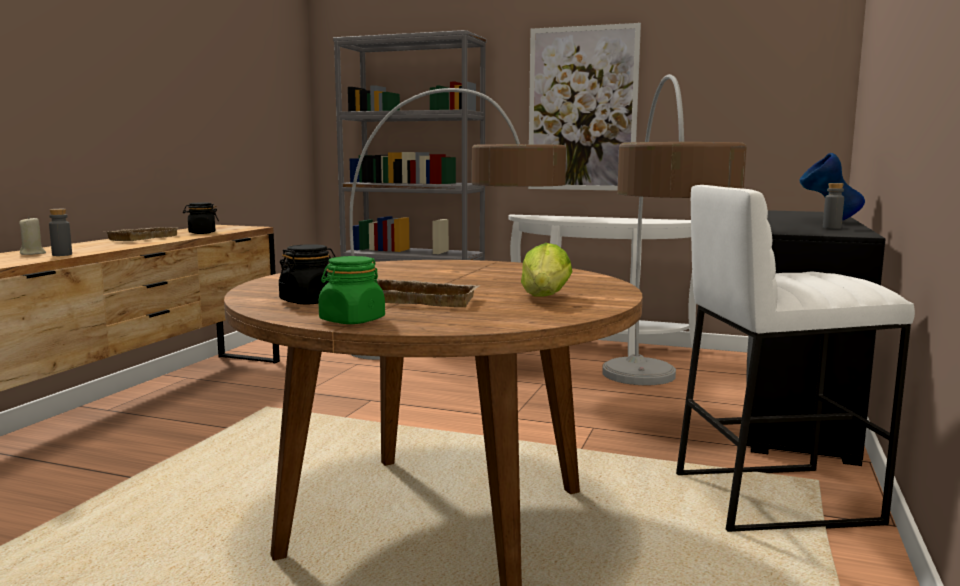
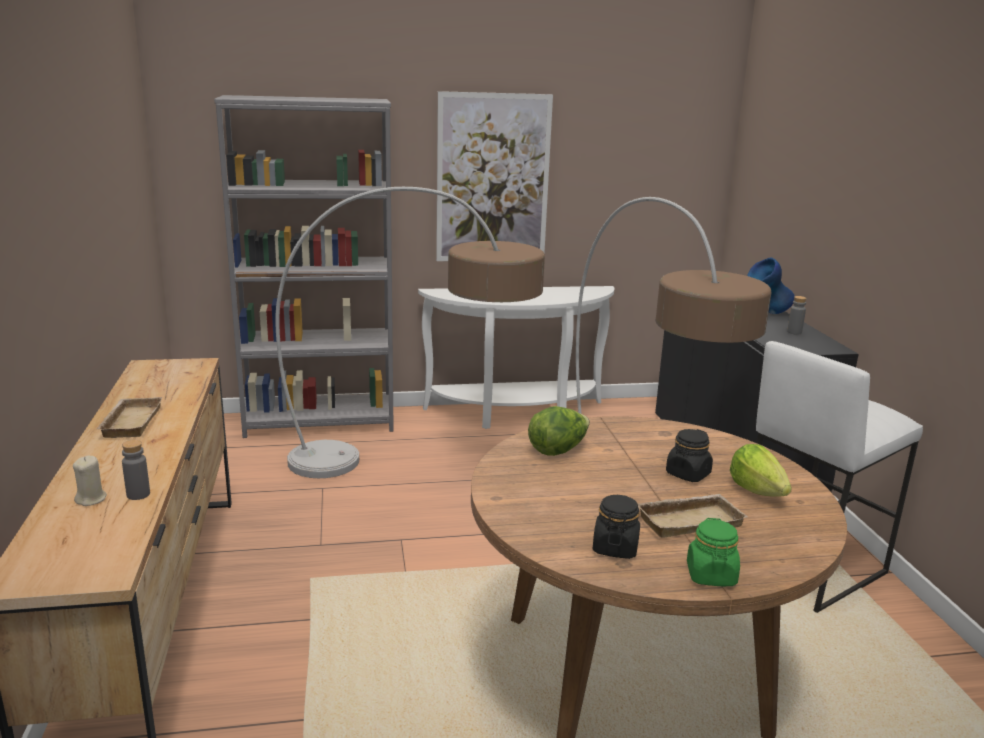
camera: 30 degrees left, 10 degrees up
black jar [183,202,219,234] -> black jar moved to [666,429,713,482]
none -> lettuce [528,406,590,456]

